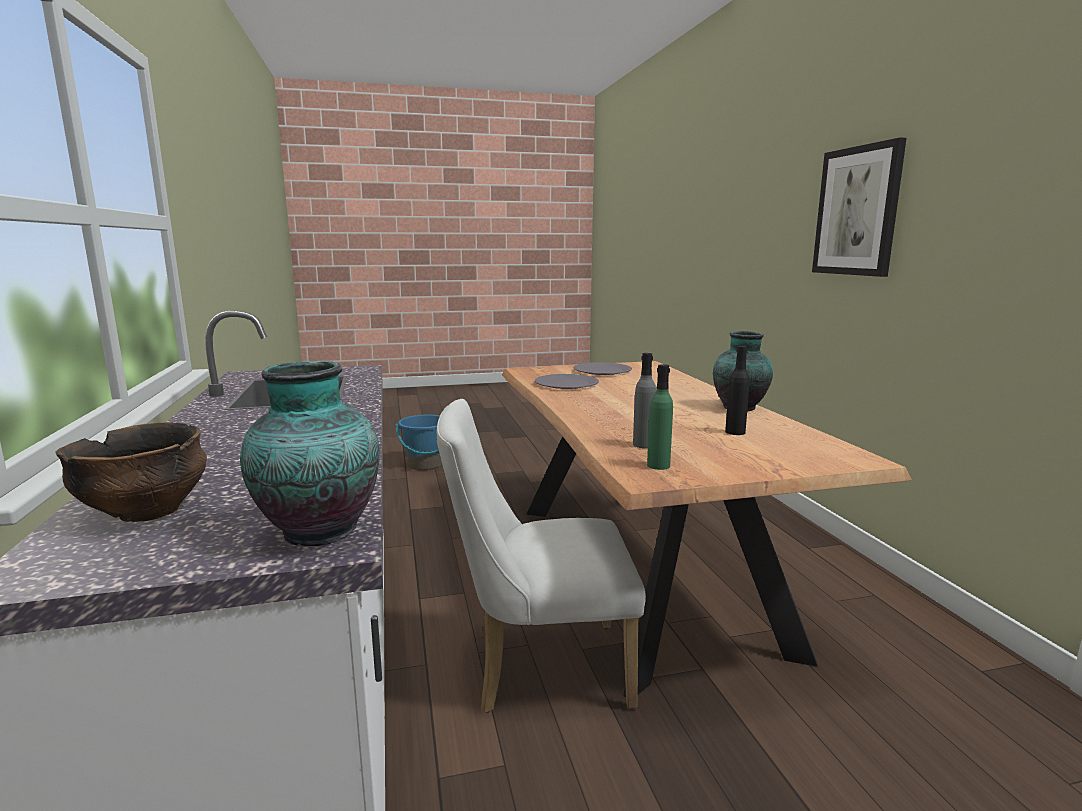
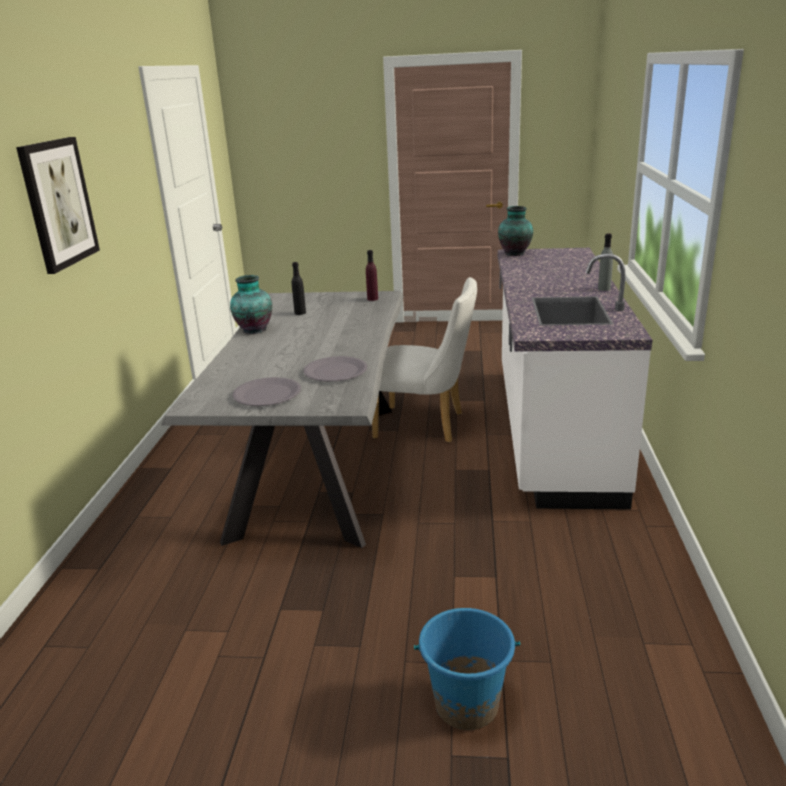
camera: 160 degrees left, 10 degrees up
bowl [56,422,207,522] -> none
brown dining table [502,361,912,697] -> grey dining table [161,291,404,548]
grey bottle [633,353,656,448] -> grey bottle moved to [598,233,613,291]
green bottle [647,364,673,470] -> purple bottle [366,250,378,301]

